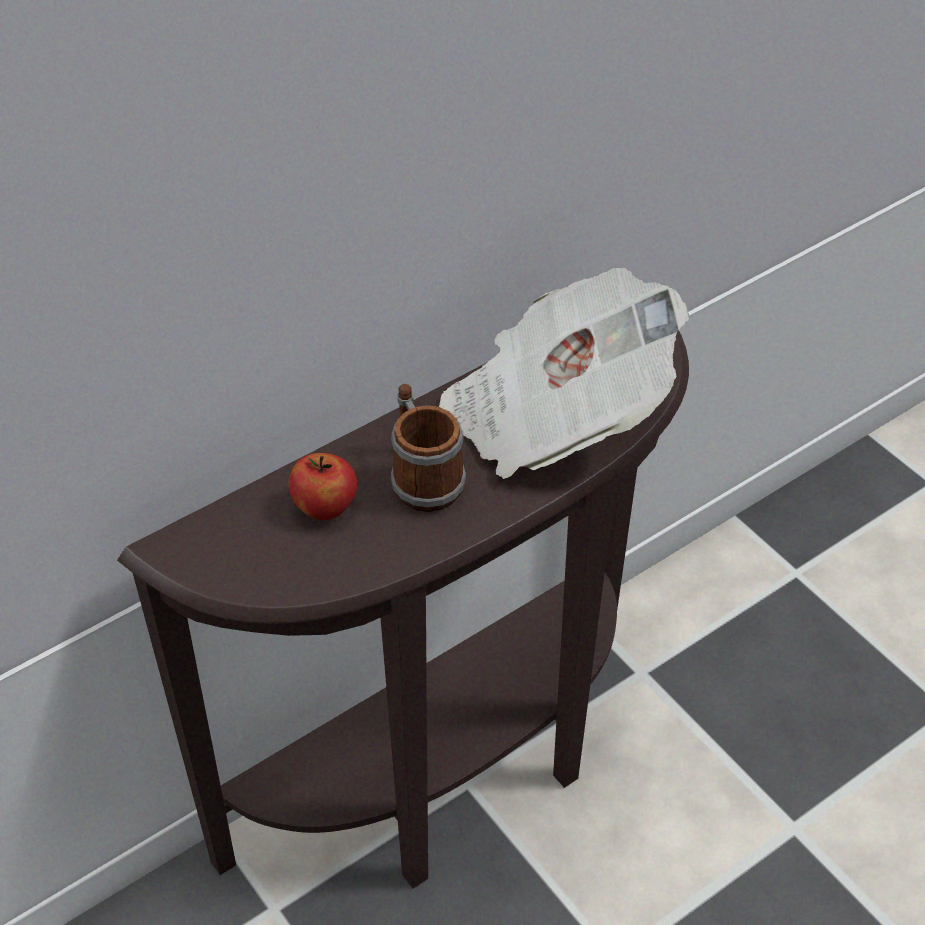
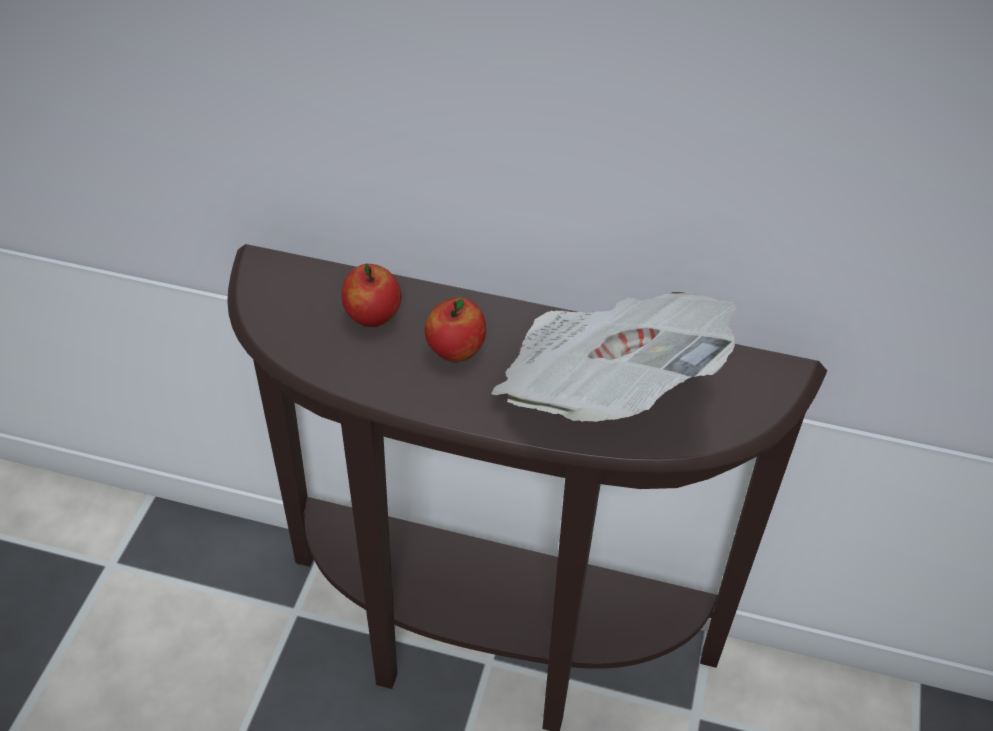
camera: 50 degrees right, 0 degrees up
mug [391,384,466,512] -> apple [425,298,486,362]

